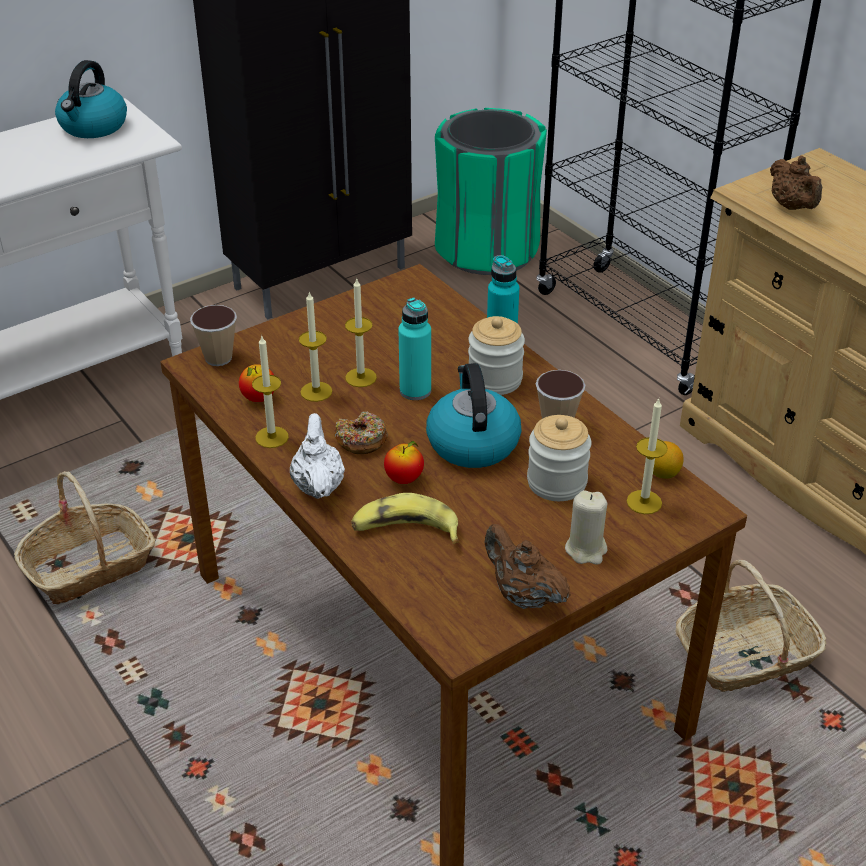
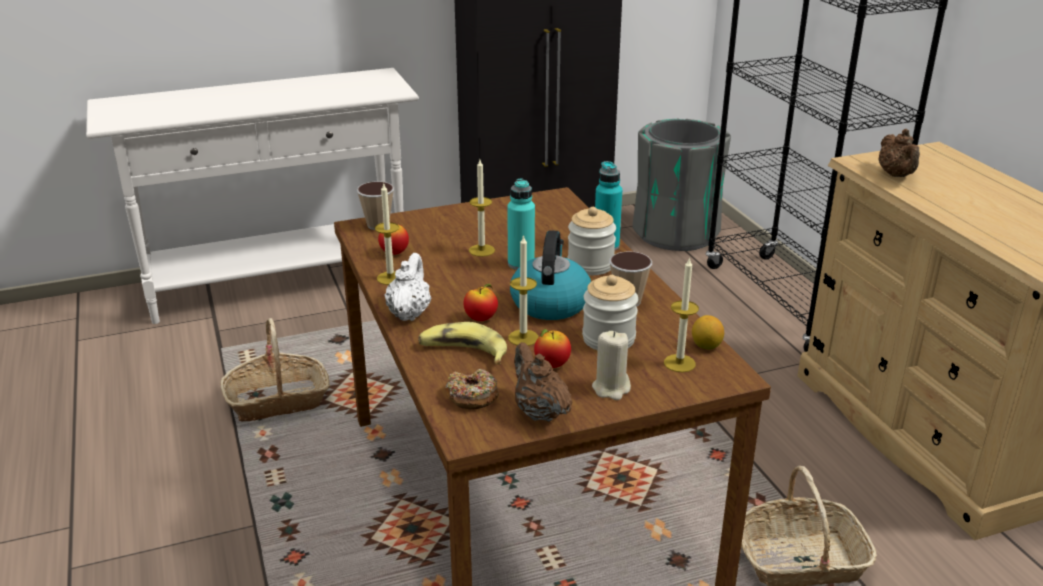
camera: 15 degrees right, 10 degrees down
kettle [55,60,127,138] -> none
candle [299,292,332,402] -> candle moved to [508,235,538,346]
donut [334,412,388,454] -> donut moved to [446,369,499,409]
green trash can [435,108,547,275] -> grey trash can [633,119,731,251]
none -> apple [534,329,571,368]

